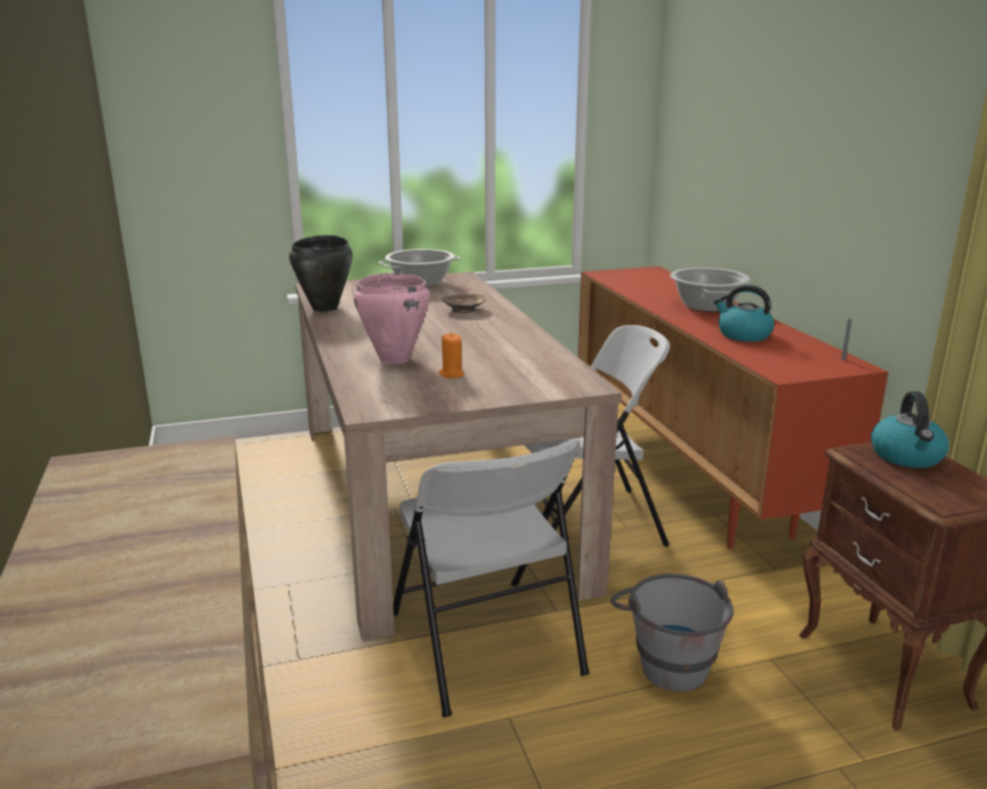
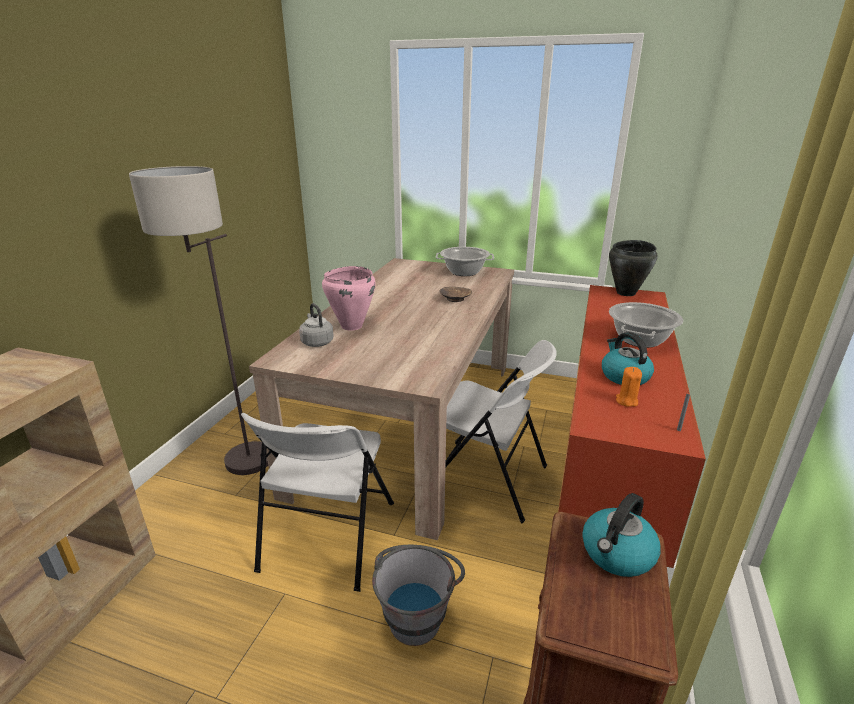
camera: 35 degrees right, 5 degrees up
black cooking pot [289,235,353,312] -> black cooking pot moved to [609,240,658,296]
orange candle [439,333,465,378] -> orange candle moved to [616,367,642,407]
none -> grey floor lamp [129,166,268,475]
none -> grey kettle [299,303,334,347]

